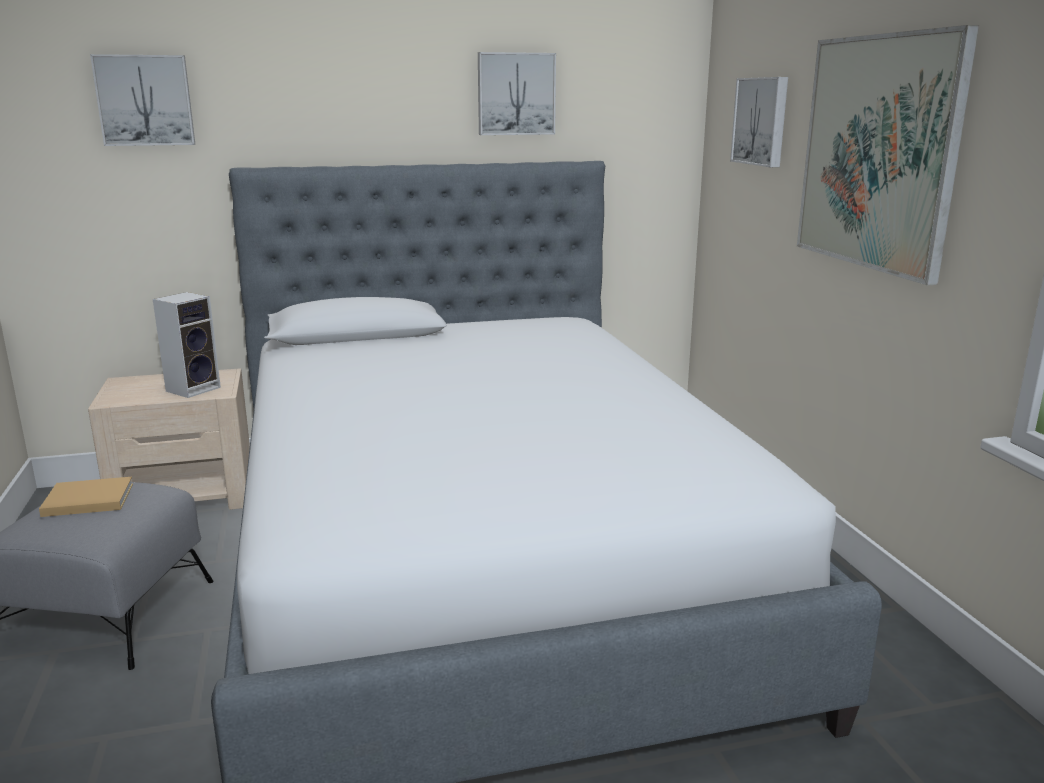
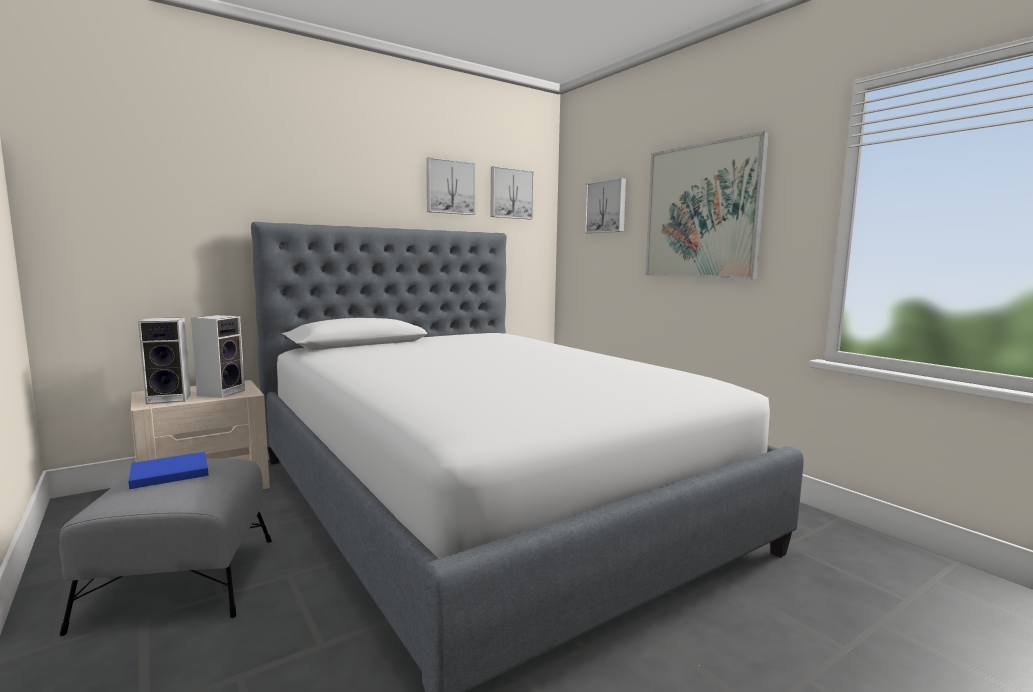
camera: 20 degrees left, 10 degrees down
beige book [39,477,133,517] -> blue book [128,452,209,489]
picture [90,54,195,146] -> picture moved to [491,166,534,220]
none -> speaker [138,317,191,404]

